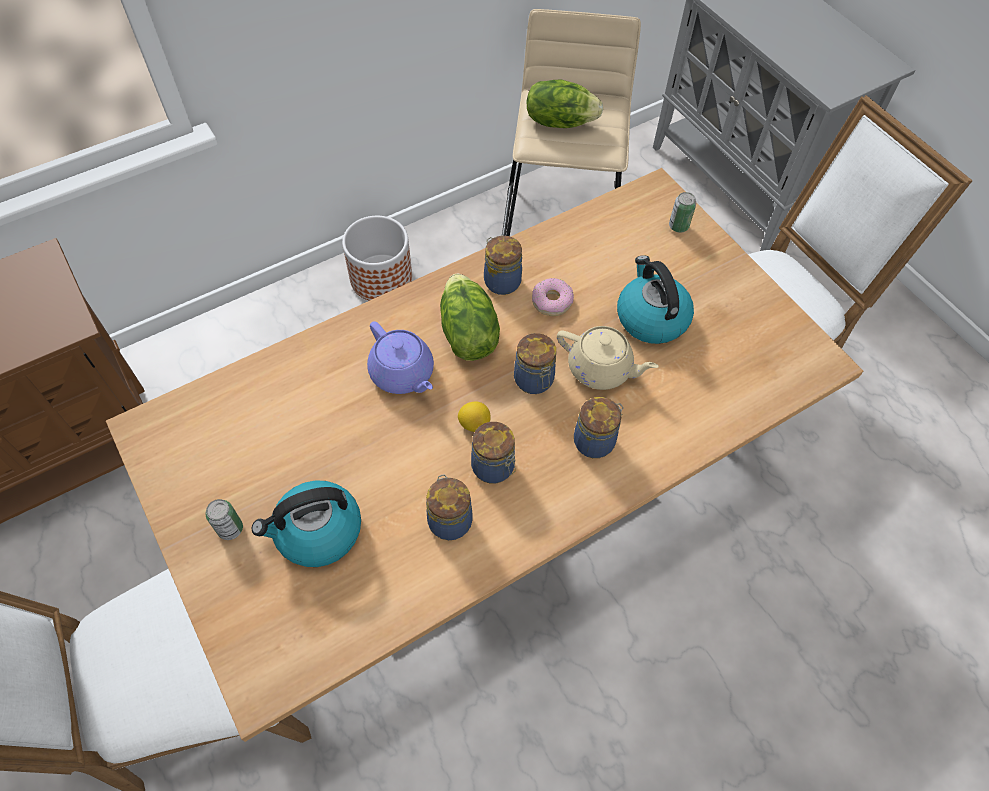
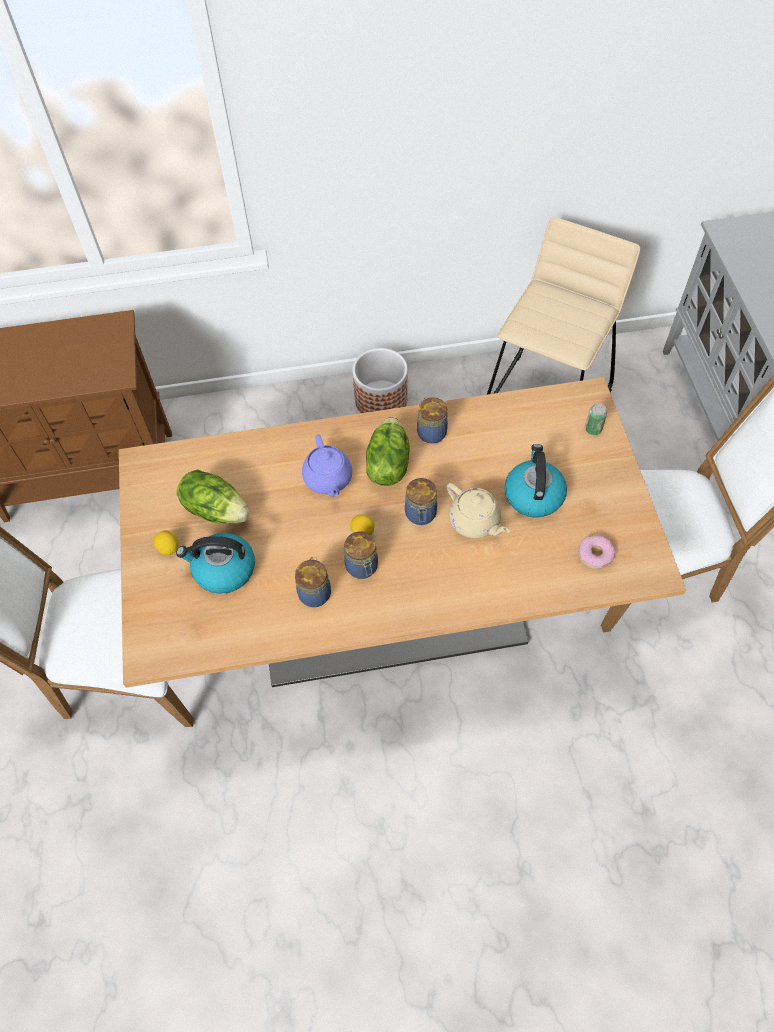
camera: 25 degrees right, 0 degrees up
can [205,499,243,540] -> lemon [154,530,179,555]
lettuce [526,80,603,128] -> lettuce moved to [177,469,250,524]
donut [532,278,574,316] -> donut moved to [578,535,615,569]
jar [574,397,623,458] -> none

